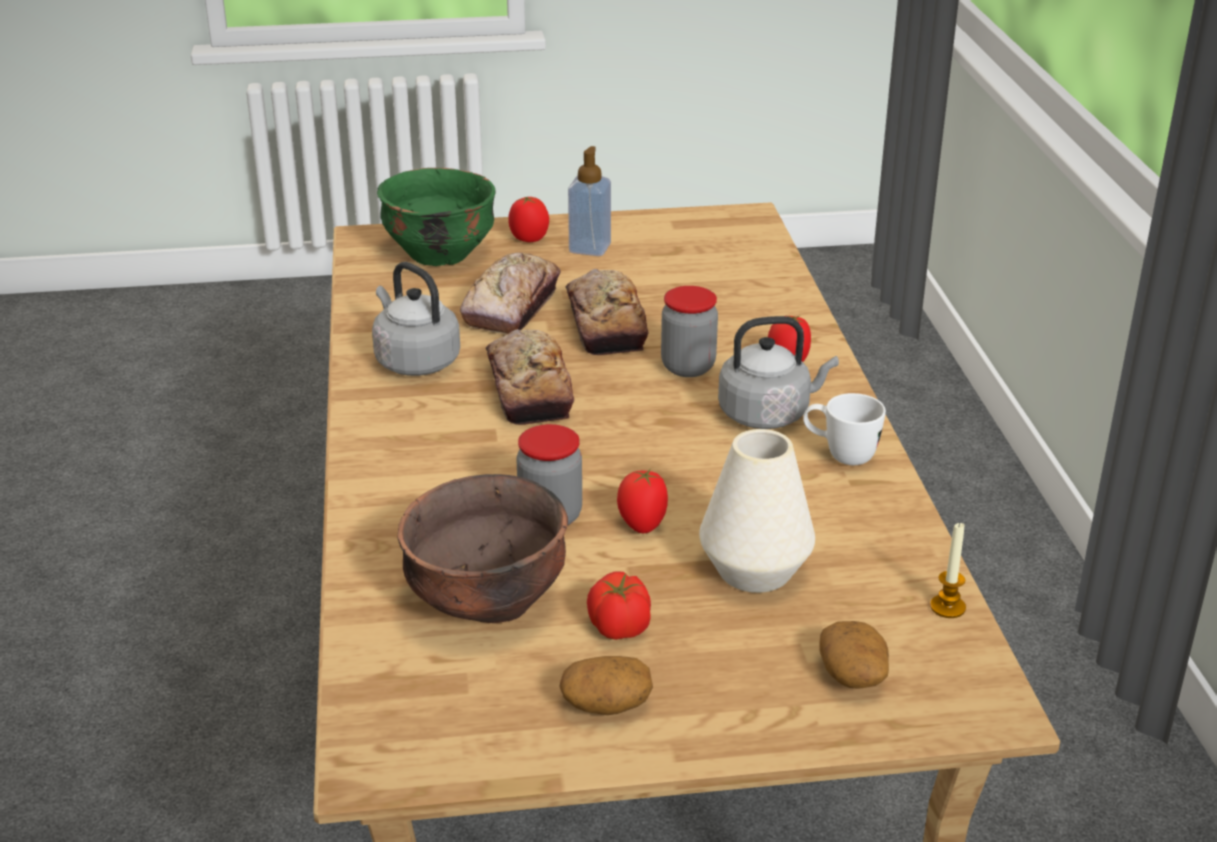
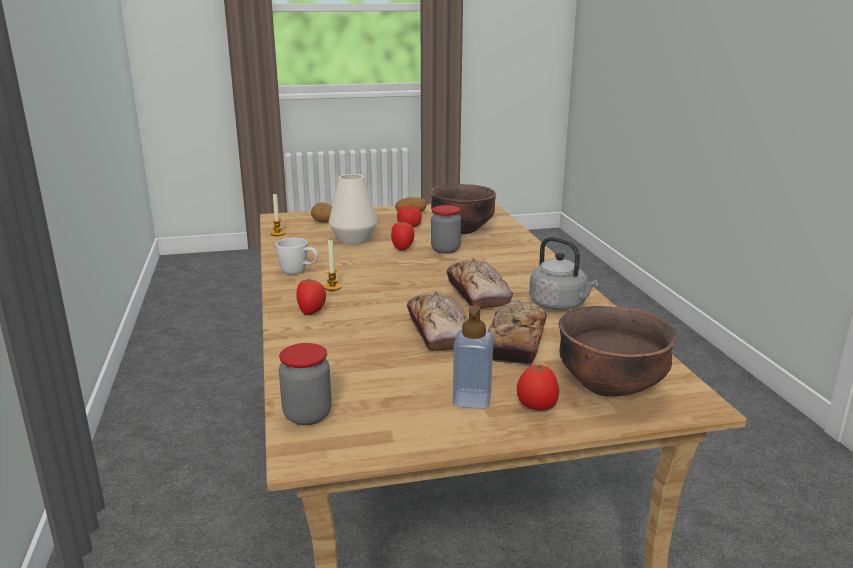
camera: 175 degrees right, 10 degrees down
green bowl [377,168,496,266] -> brown bowl [558,306,677,397]
jar [661,286,718,377] -> jar moved to [279,343,332,425]
grey kettle [718,316,839,429] -> candle [324,239,341,291]

